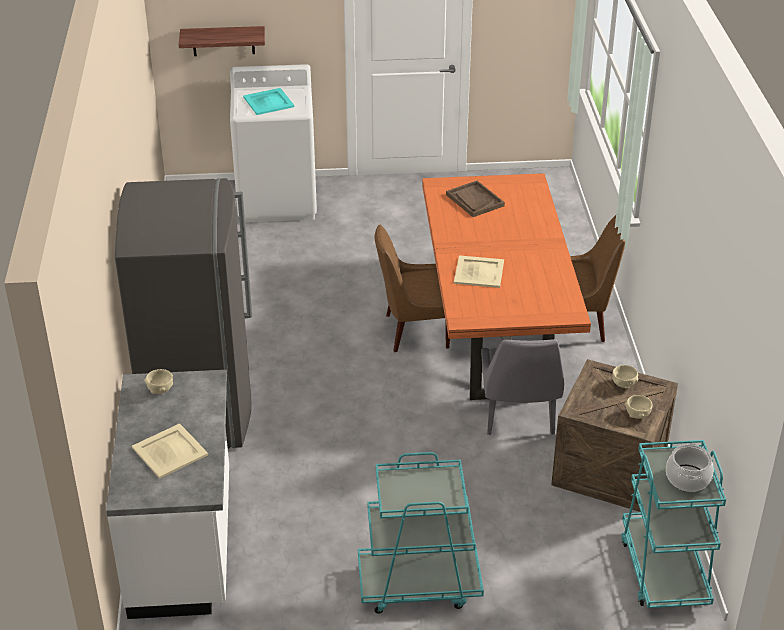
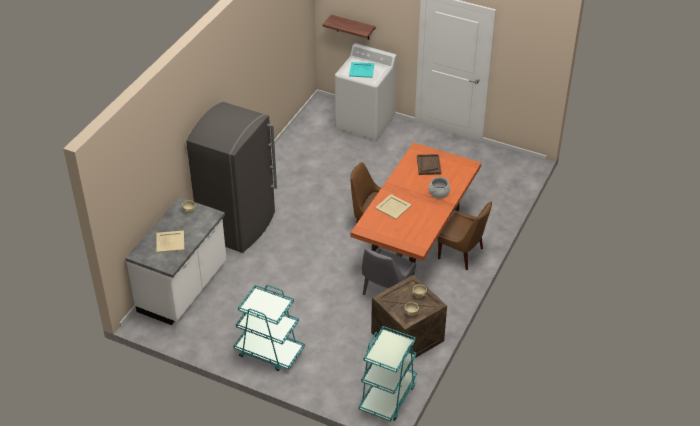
camera: 30 degrees right, 5 degrees up
cooking pot [666,443,714,492] -> cooking pot moved to [429,177,450,199]

